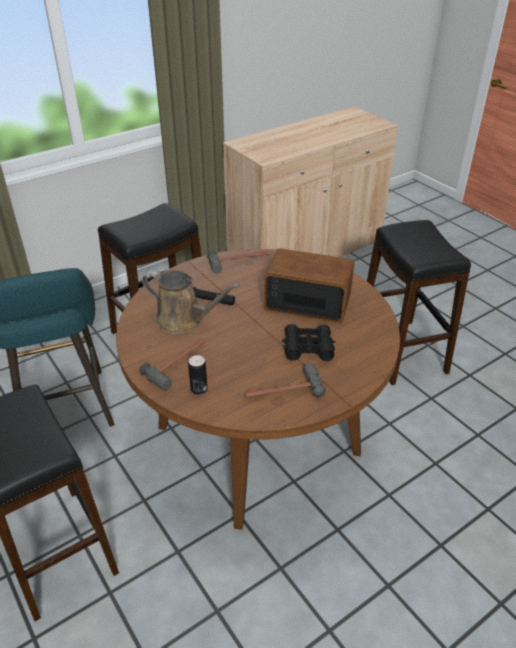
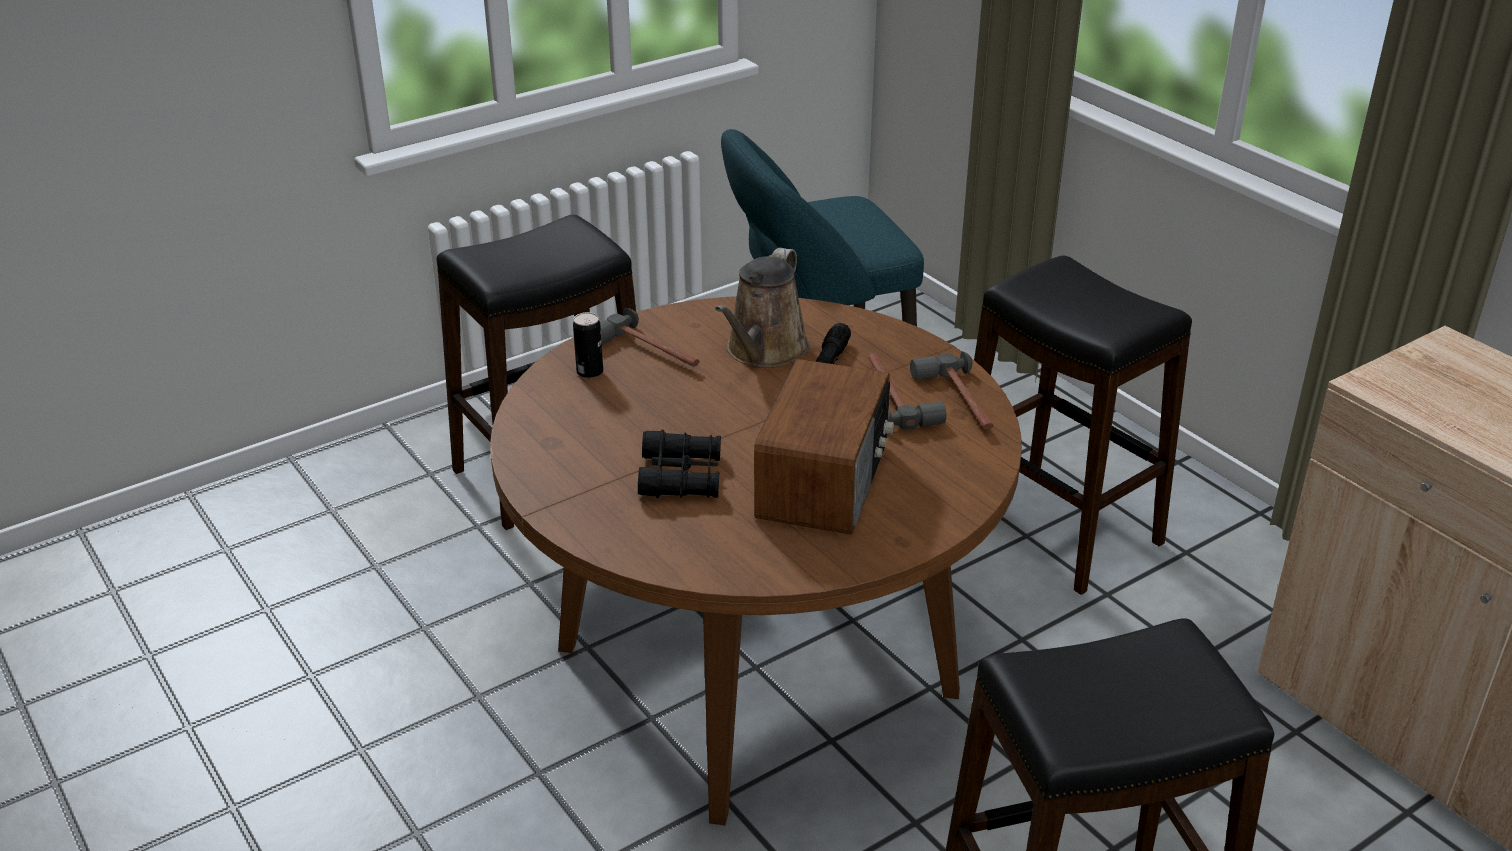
camera: 90 degrees right, 5 degrees down
hammer [245,363,326,397] -> hammer moved to [868,353,947,430]

